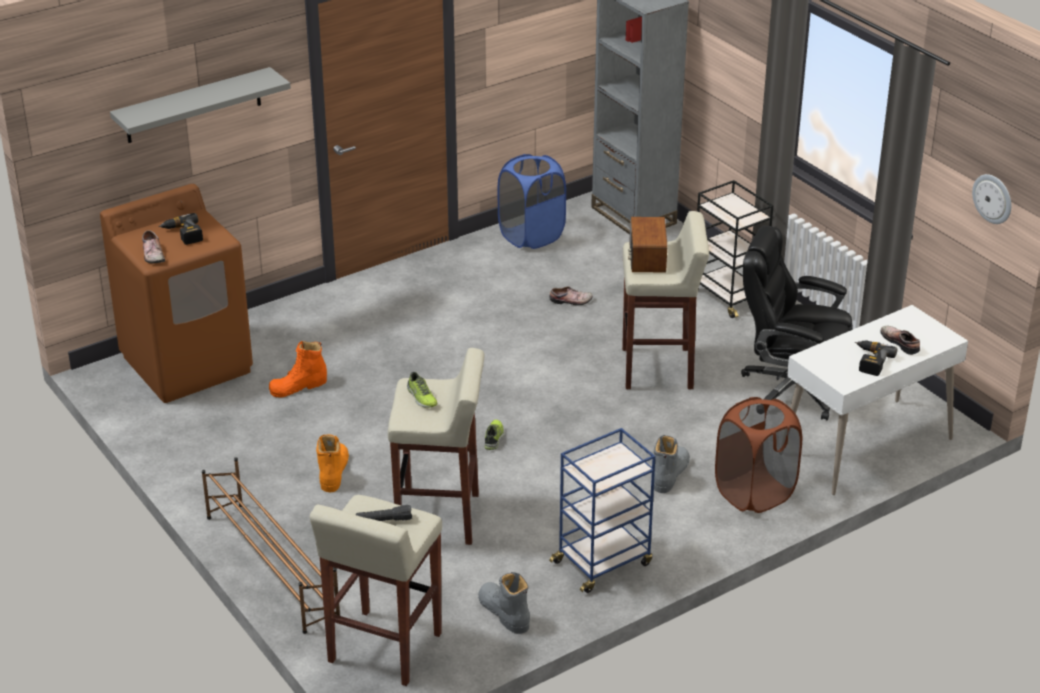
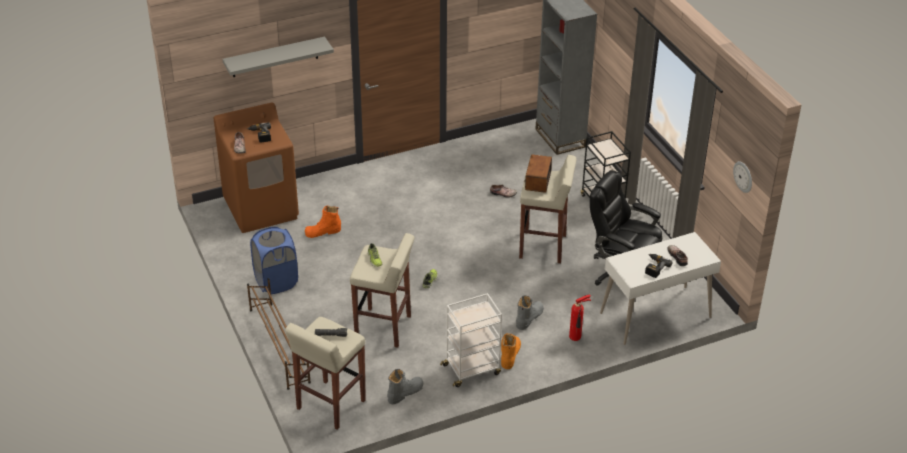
camera: 10 degrees right, 5 degrees up
orange boot [316,435,349,492] -> orange boot moved to [501,334,521,369]
grey boot [478,572,530,634] -> grey boot turned 75 degrees clockwise [387,369,423,404]
blue laundry basket [498,154,566,249] -> blue laundry basket moved to [250,227,298,294]
blue cart [549,428,655,593] -> white cart [440,293,502,387]
brown laundry basket [715,397,802,513] -> fire extinguisher [569,294,591,341]

